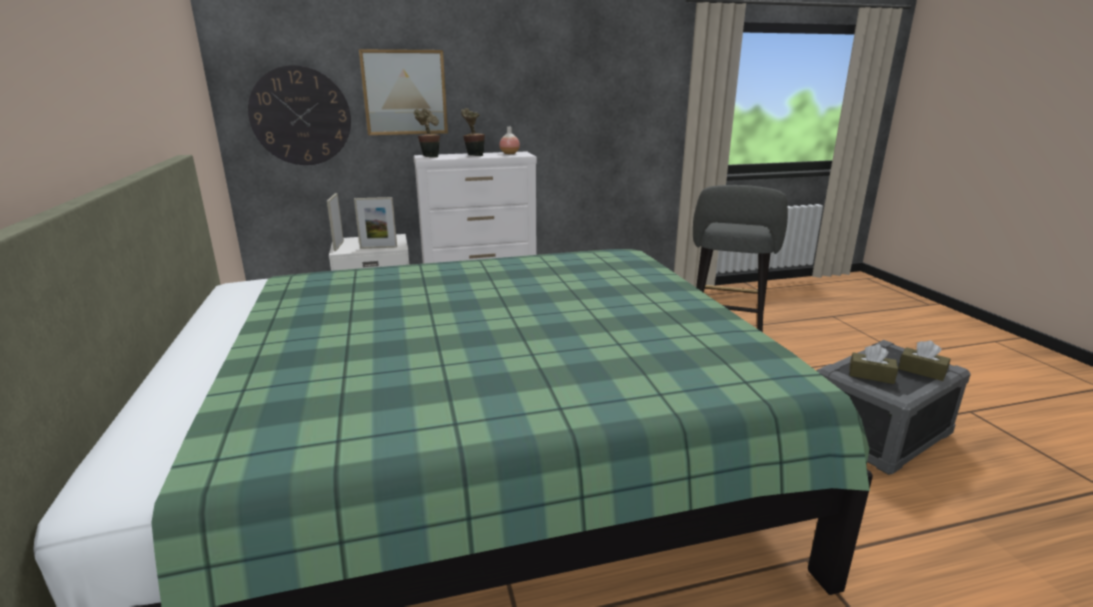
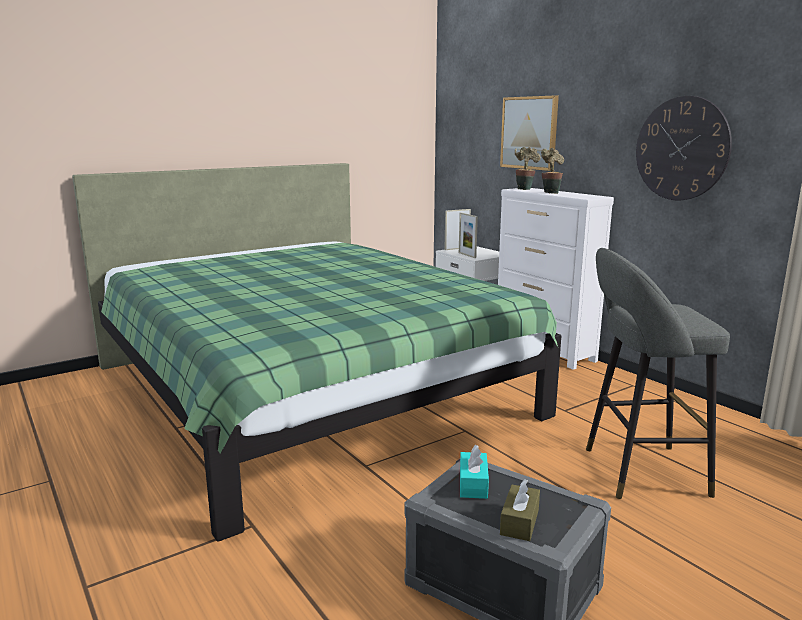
camera: 70 degrees right, 5 degrees down
wall clock [248,65,351,165] -> wall clock moved to [636,96,732,200]
vase [499,127,520,154] -> none
brown tissue box [850,344,898,384] -> turquoise tissue box [460,444,489,499]

